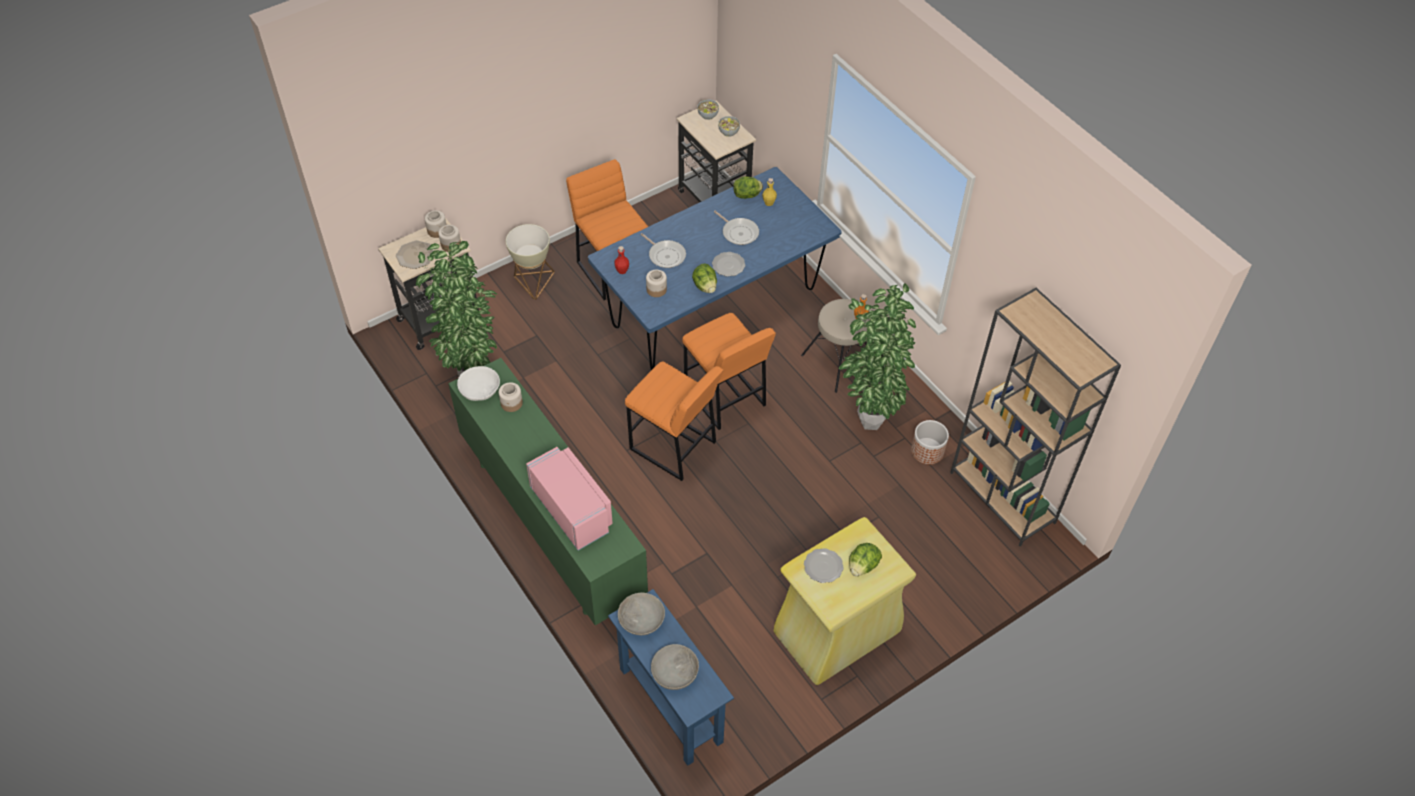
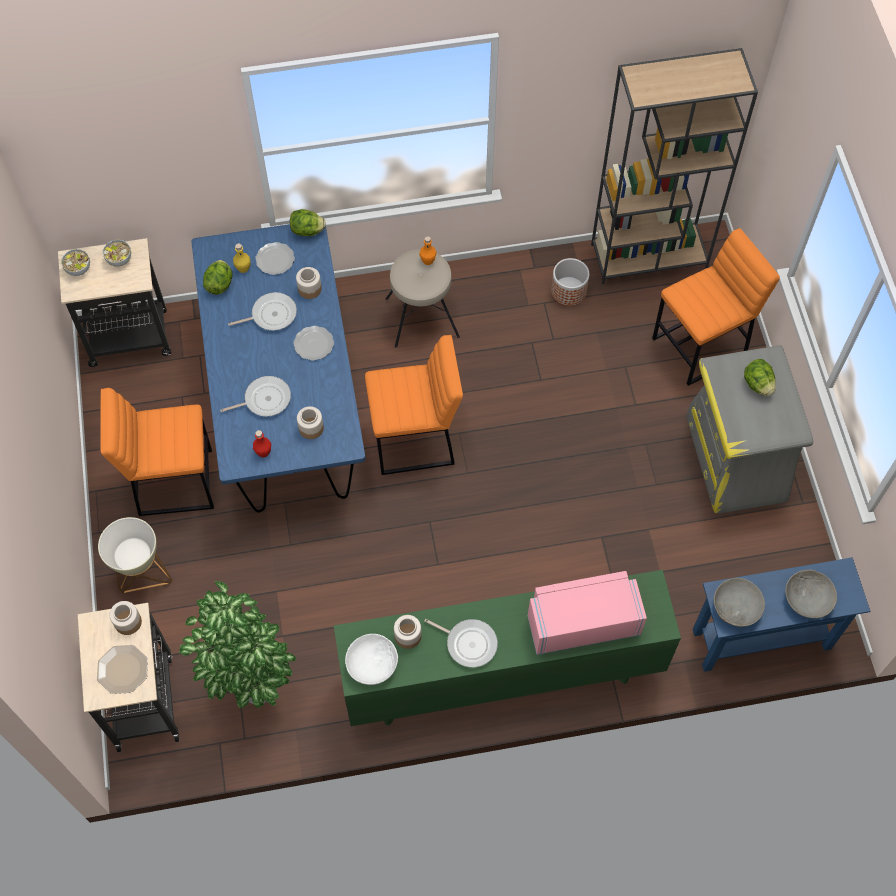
camera: 65 degrees left, 10 degrees up
jar [425,211,446,238] -> jar moved to [296,267,322,299]
orange chair [625,362,724,481] -> orange chair moved to [652,228,780,386]
lettuce [692,264,717,293] -> lettuce moved to [290,209,326,236]
yellow nightstand [774,517,916,685] -> grey nightstand [687,345,813,513]
plate [804,548,844,583] -> plate moved to [255,242,295,275]
potted plant [839,283,916,430] -> none
none -> frying pan [424,619,498,667]

